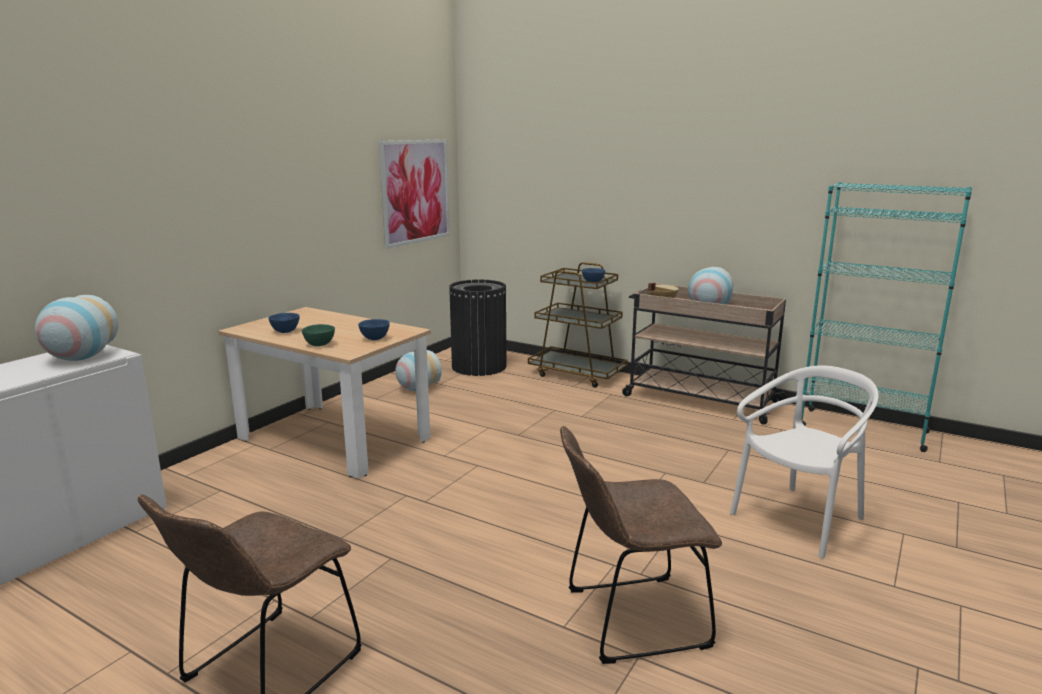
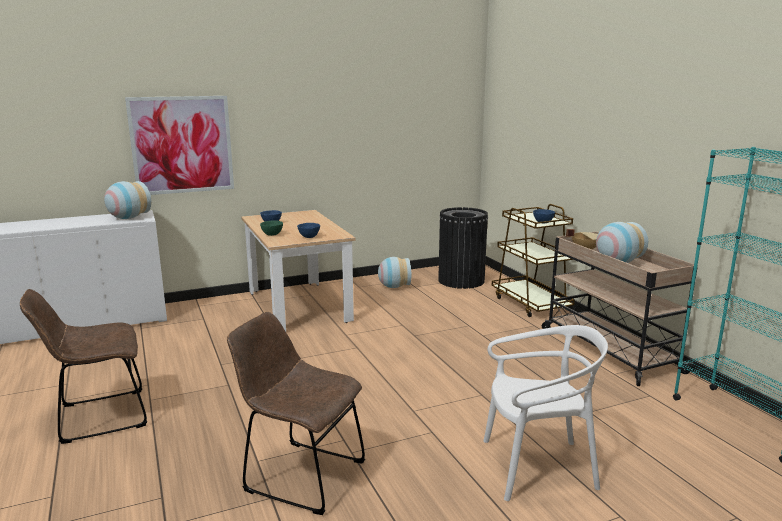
camera: 35 degrees right, 0 degrees up
picture [379,139,450,249] -> picture moved to [125,96,234,195]

